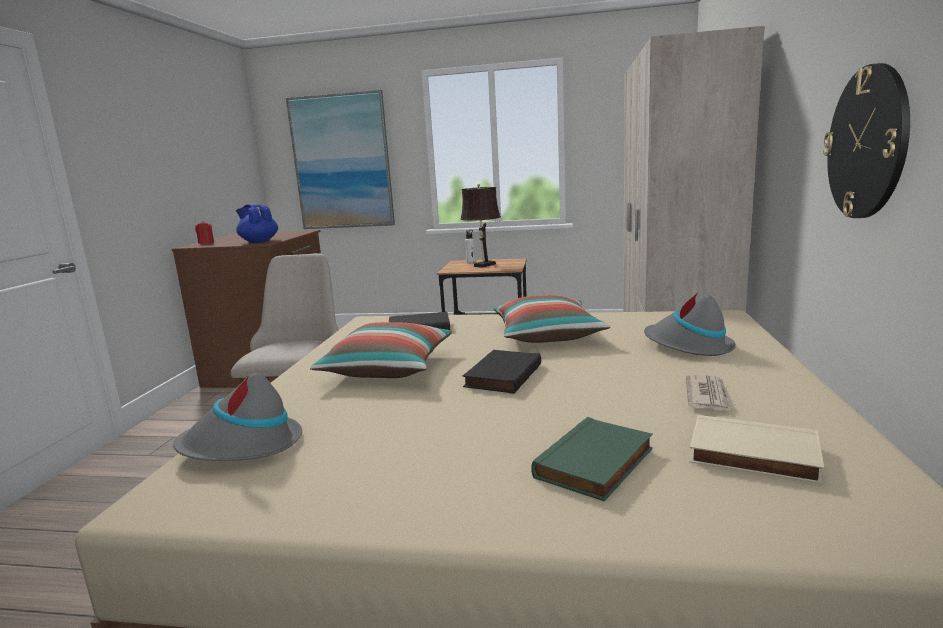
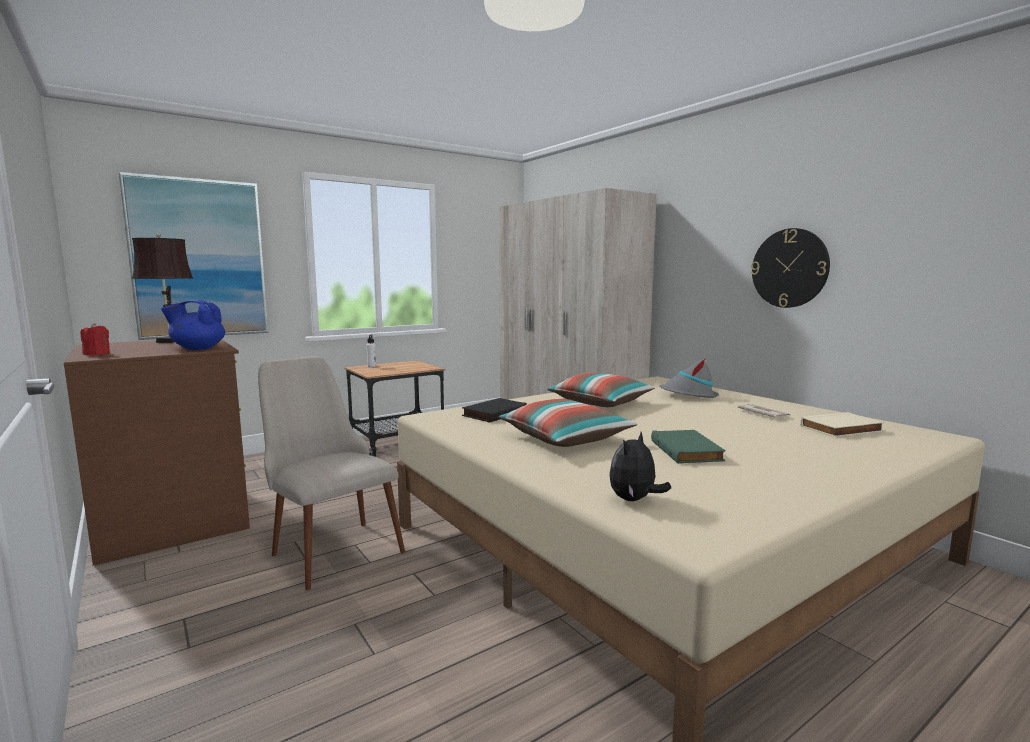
camera: 45 degrees left, 5 degrees down
grey hat [173,373,302,461] -> plush toy [610,432,671,501]
brown table lamp [460,184,501,268] -> brown table lamp moved to [132,233,193,343]
black book [463,350,541,394] -> none
green book [531,417,653,502] -> green book moved to [651,430,726,464]

